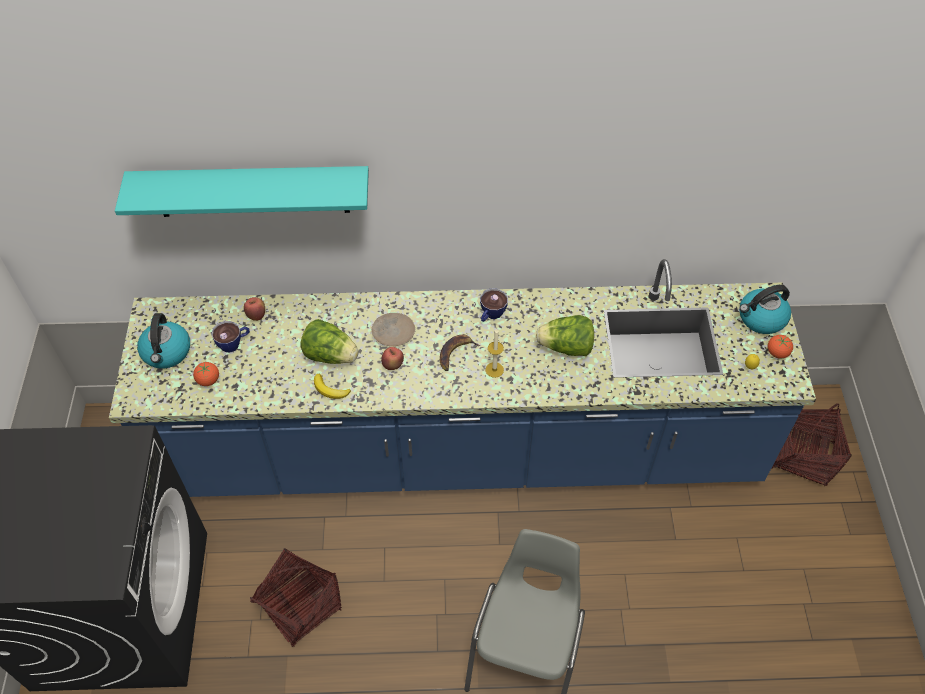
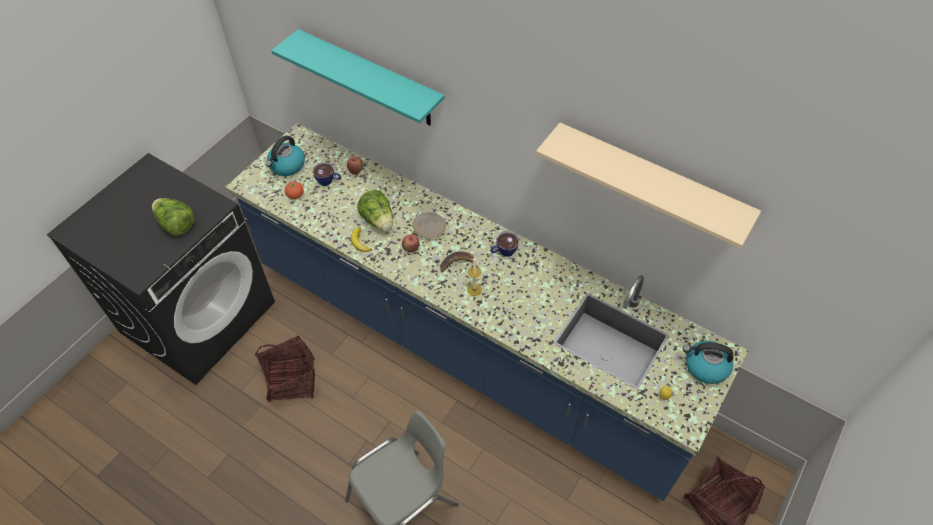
camera: 35 degrees right, 0 degrees up
lettuce [536,315,594,356] -> lettuce moved to [152,198,194,236]
tomato [768,335,793,359] -> none
none -> beige shelf [536,123,761,248]

